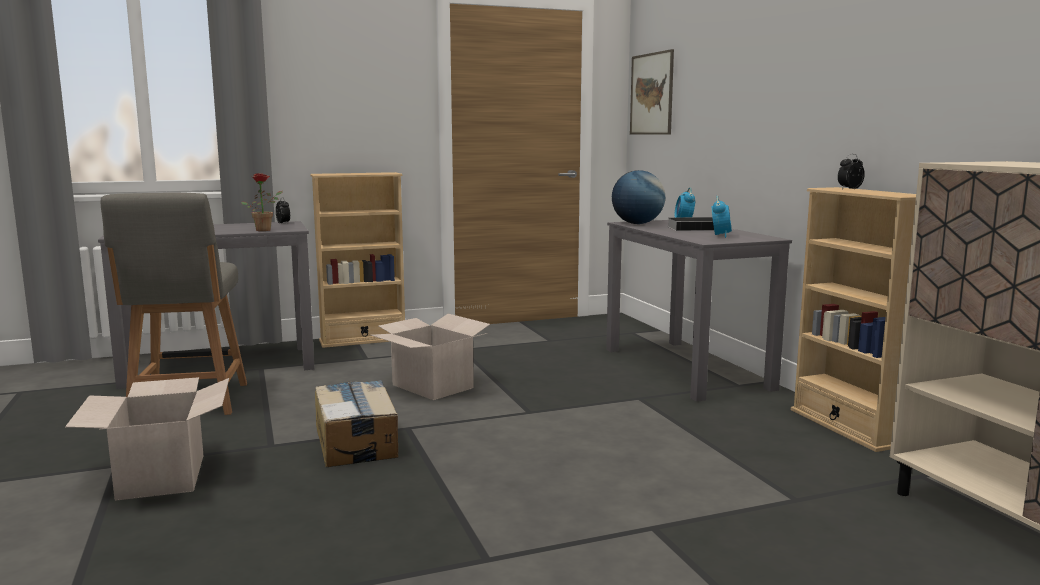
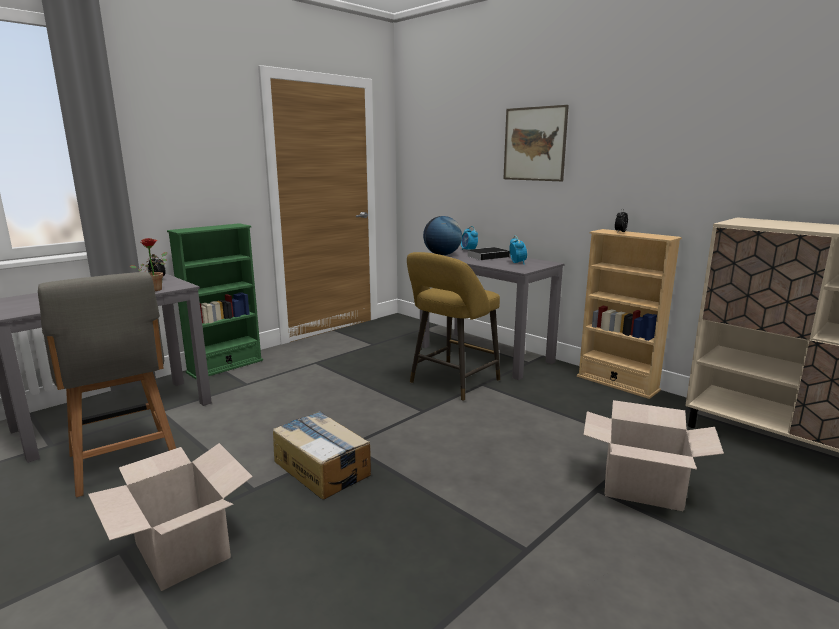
camera: 25 degrees left, 5 degrees up
beige bookcase [310,172,405,348] -> green bookcase [167,223,263,380]
cardboard box [371,314,490,400] -> cardboard box moved to [584,400,724,511]
picture [630,49,674,135] -> picture moved to [503,105,569,181]
none -> yellow stool [407,252,500,401]

